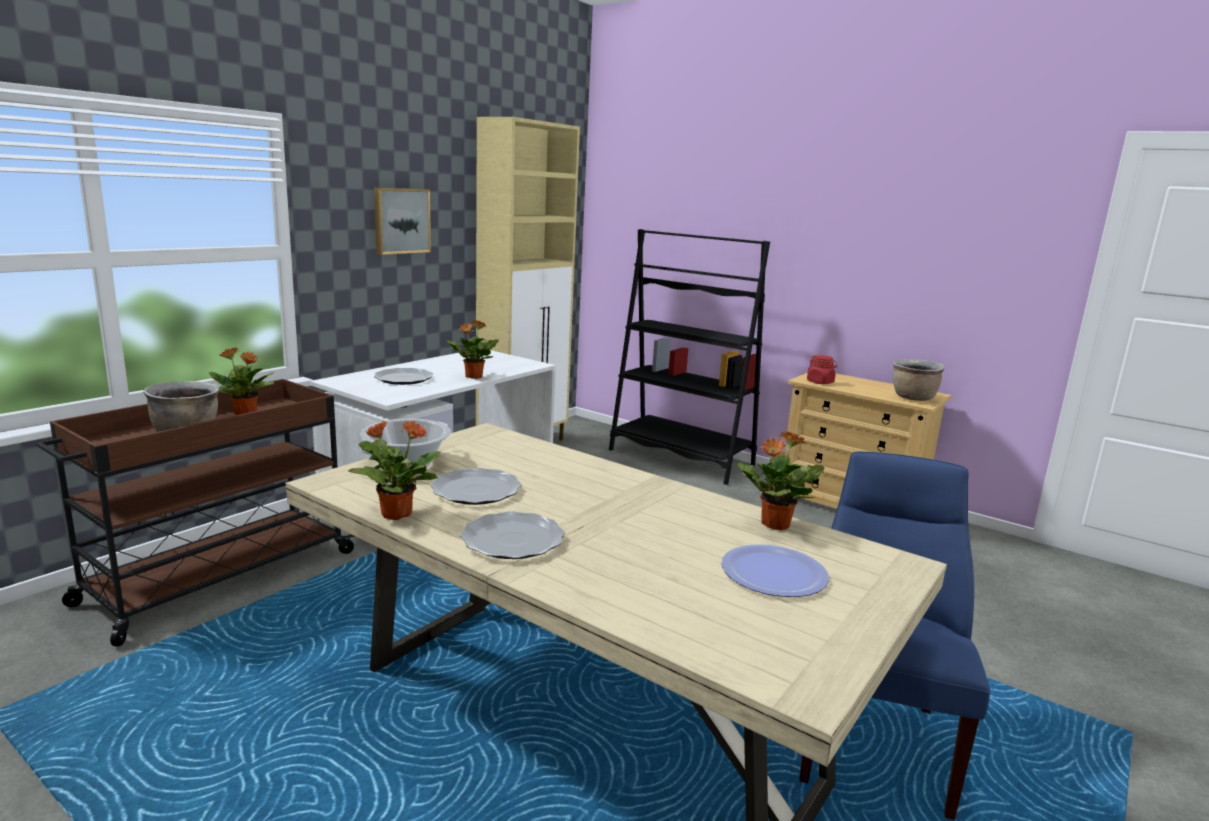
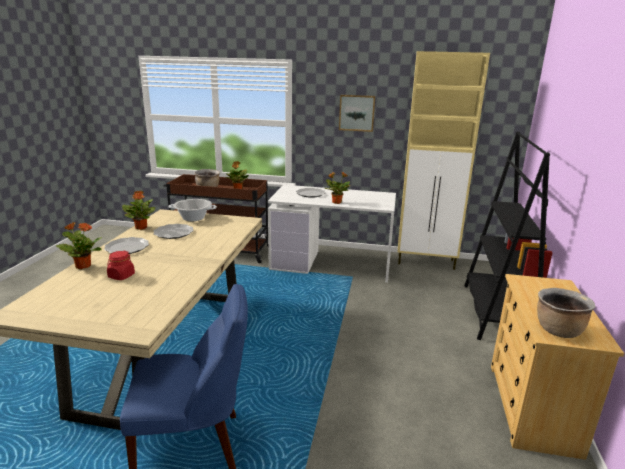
camera: 65 degrees right, 5 degrees up
plate [721,544,829,597] -> none
potted plant [737,430,825,531] -> potted plant moved to [56,222,102,269]
red jar [807,355,837,384] -> red jar moved to [107,251,135,280]

